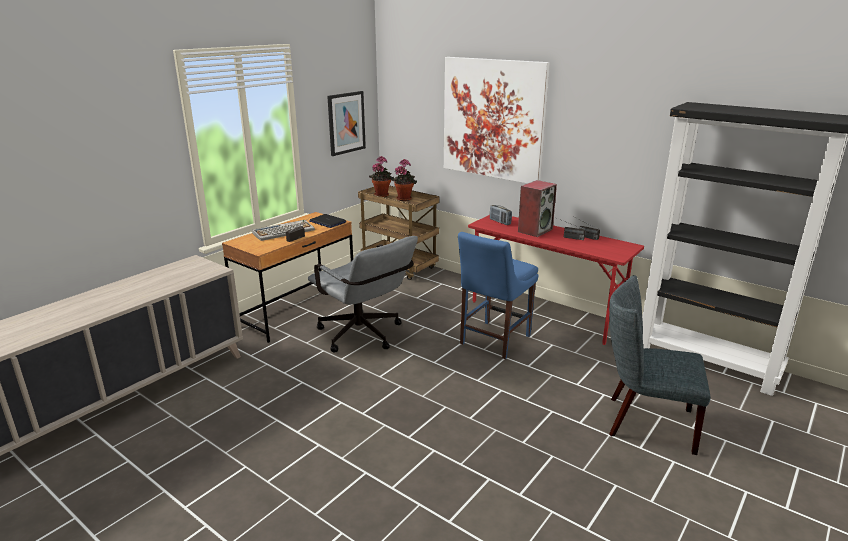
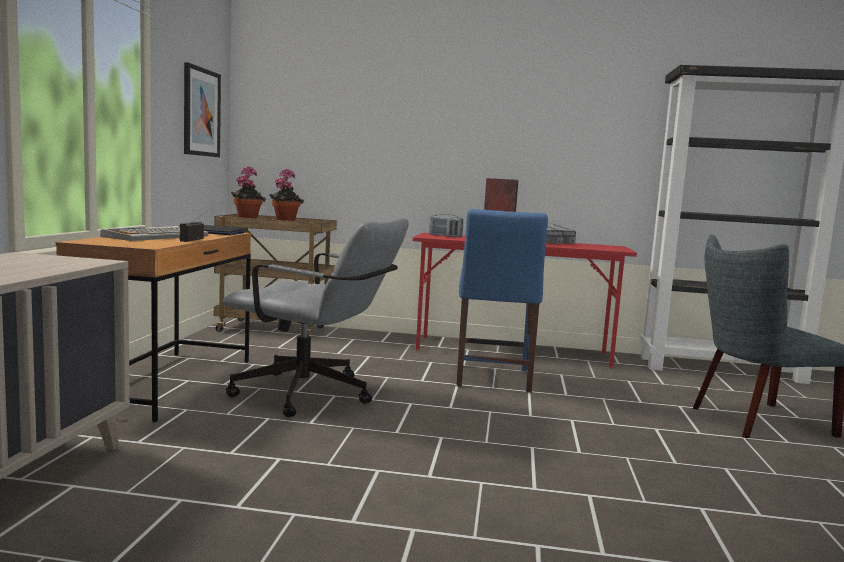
camera: 30 degrees left, 15 degrees down
picture [444,57,550,183] -> none

